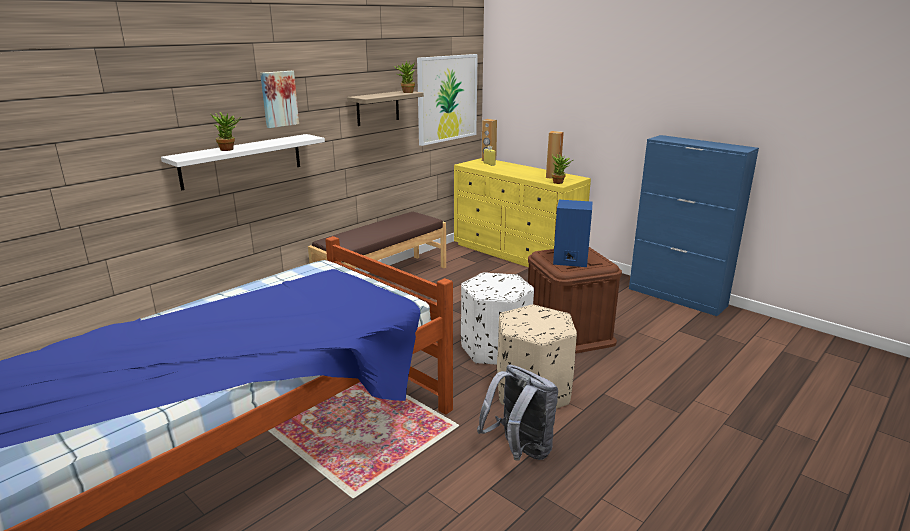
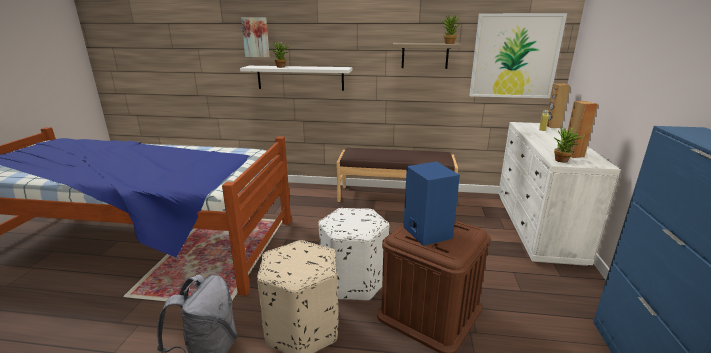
camera: 55 degrees right, 0 degrees up
picture [260,71,299,128] -> picture moved to [241,17,270,57]
yellow dresser [454,158,591,267] -> white dresser [498,122,621,266]

